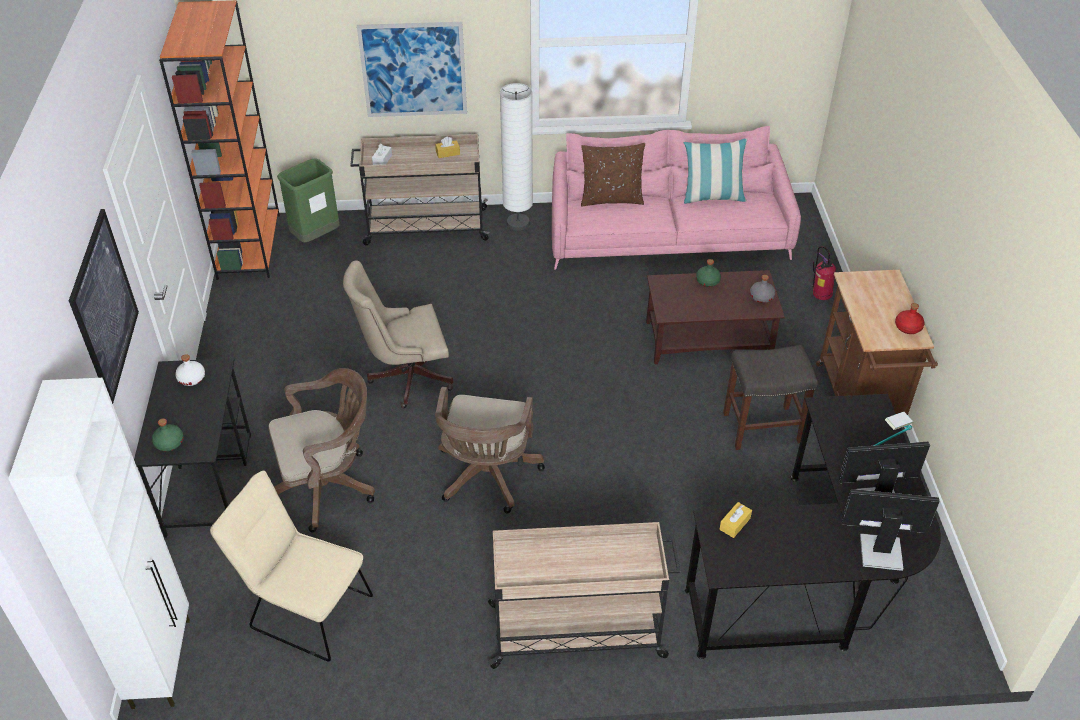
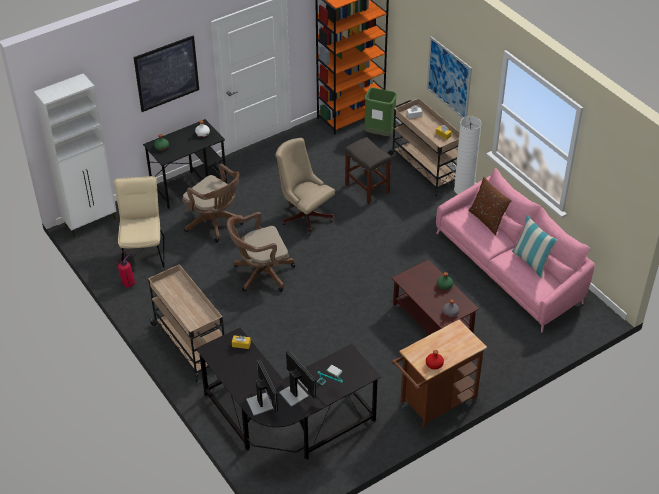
camera: 60 degrees right, 0 degrees up
grey stool [723,345,818,450] -> grey stool moved to [345,137,392,204]
fire extinguisher [813,246,836,300] -> fire extinguisher moved to [117,250,135,287]

